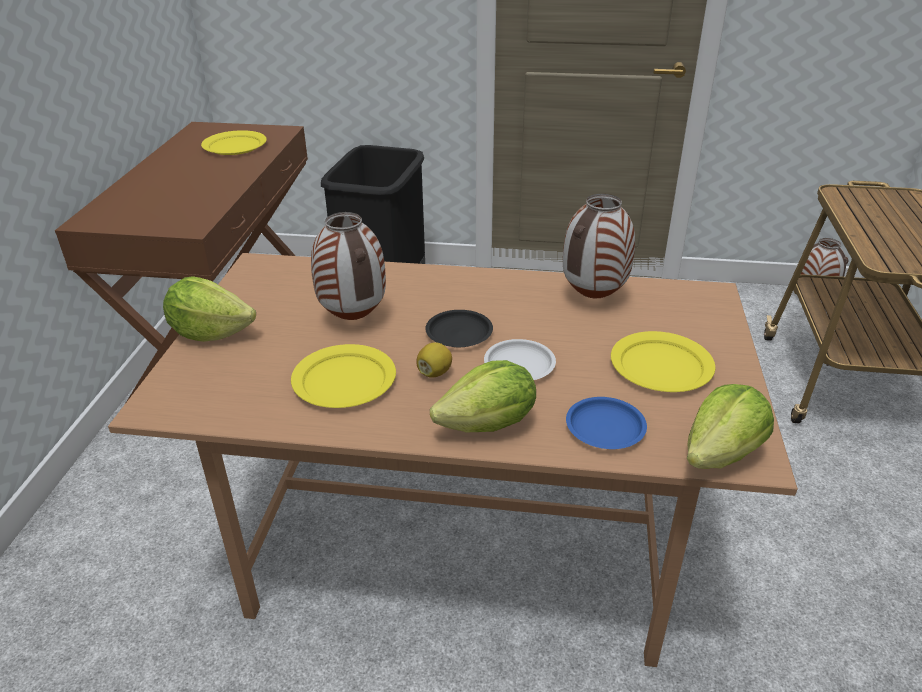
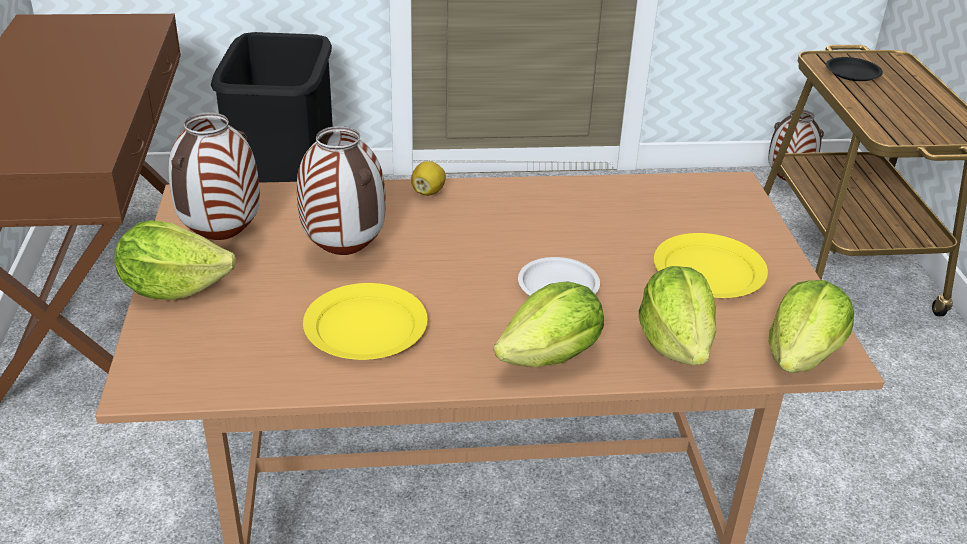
camera: 15 degrees left, 0 degrees up
yellow plate [201,130,267,155] -> none
lemon [417,342,452,378] -> lemon moved to [411,161,446,196]
black plate [425,310,493,347] -> black plate moved to [826,57,883,81]
vase [563,194,635,298] -> vase moved to [168,112,260,240]
blue plate [566,397,647,449] -> lettuce [639,266,716,365]

